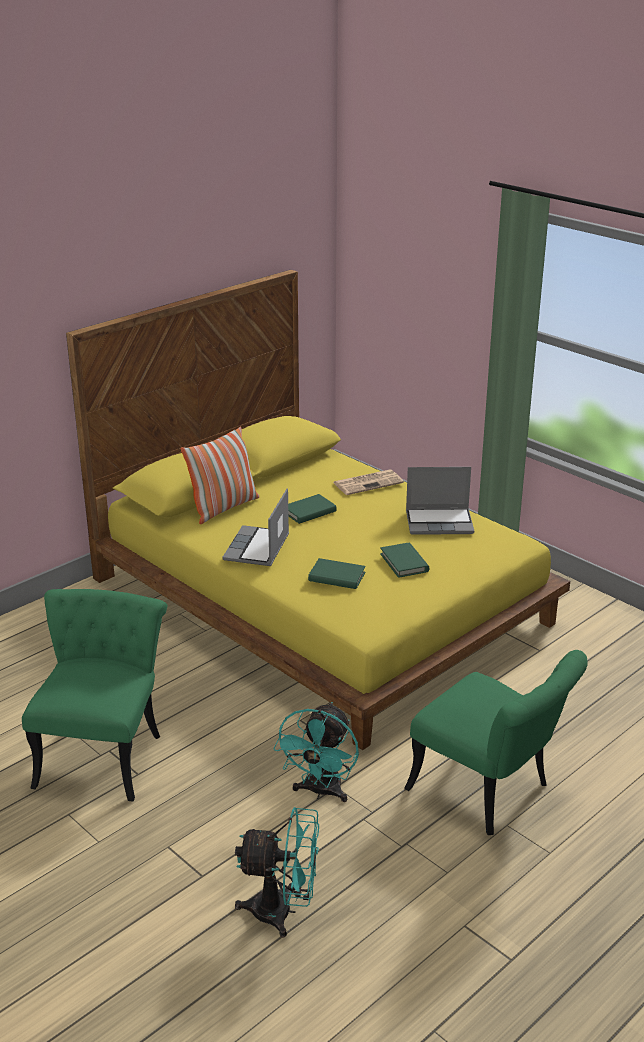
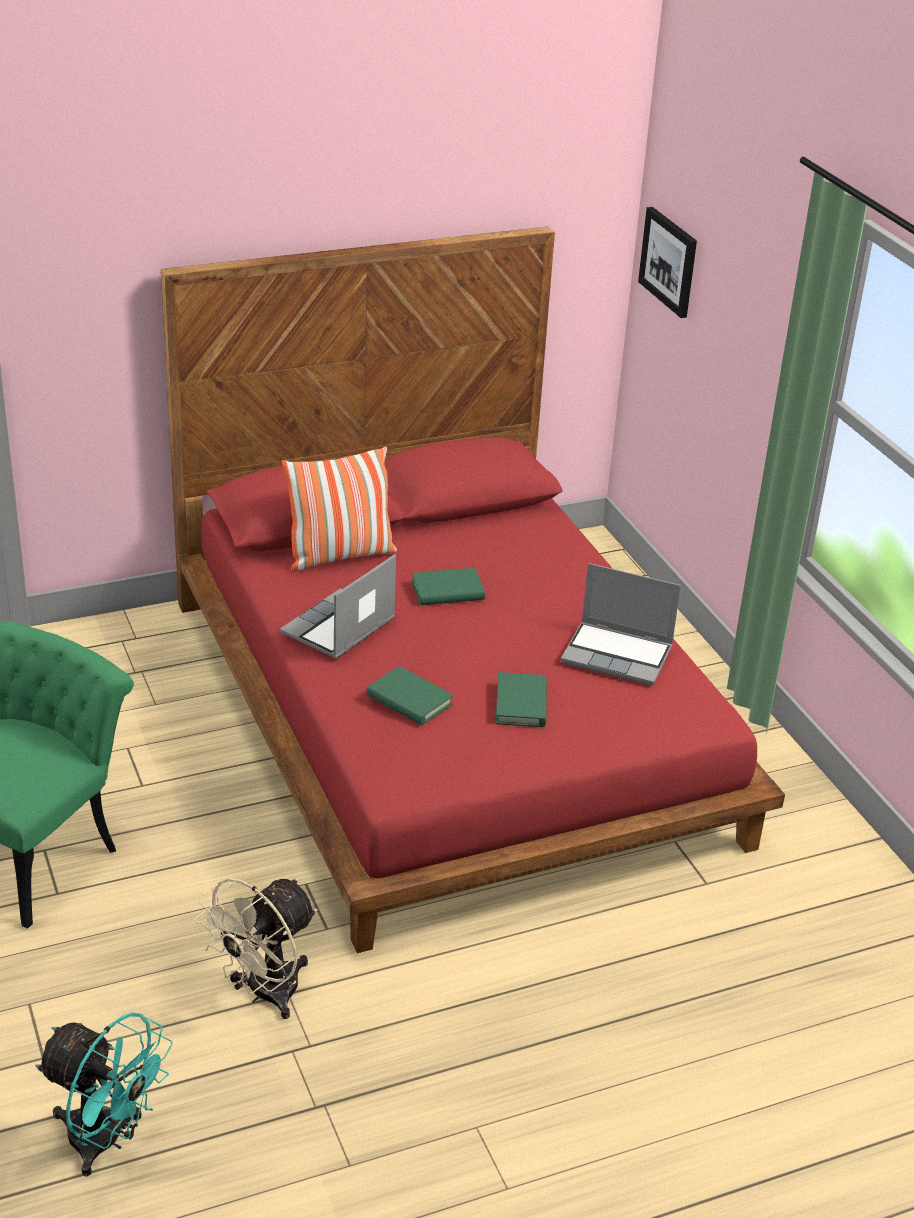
camera: 20 degrees right, 5 degrees up
yellow bed [66,270,570,750] -> red bed [161,227,785,953]
turquoise fan [273,702,359,802] -> beige fan [194,878,317,1019]
newspaper [333,470,404,495] -> none
green chair [404,650,587,835] -> none
none -> picture [638,207,697,318]

